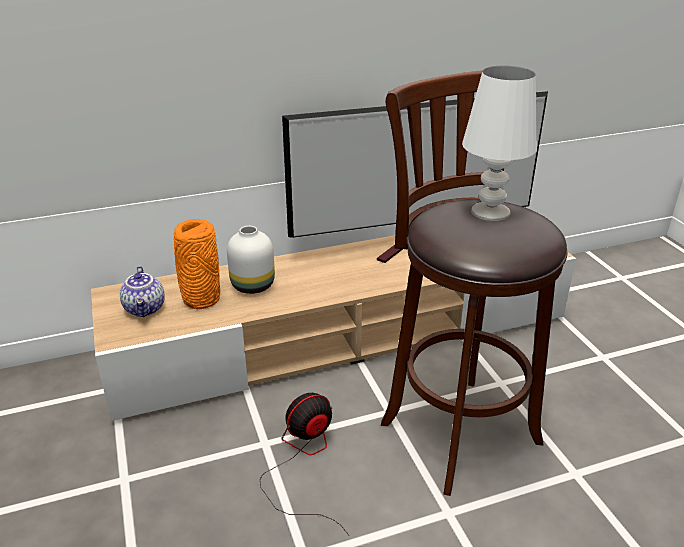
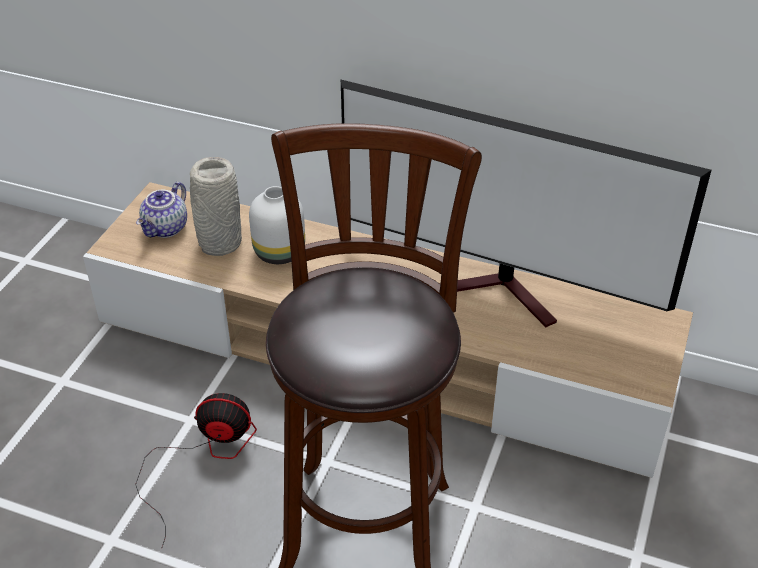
camera: 40 degrees right, 10 degrees up
orange vase [174,219,220,309] -> grey vase [190,157,242,256]
white table lamp [462,66,537,221] -> none

